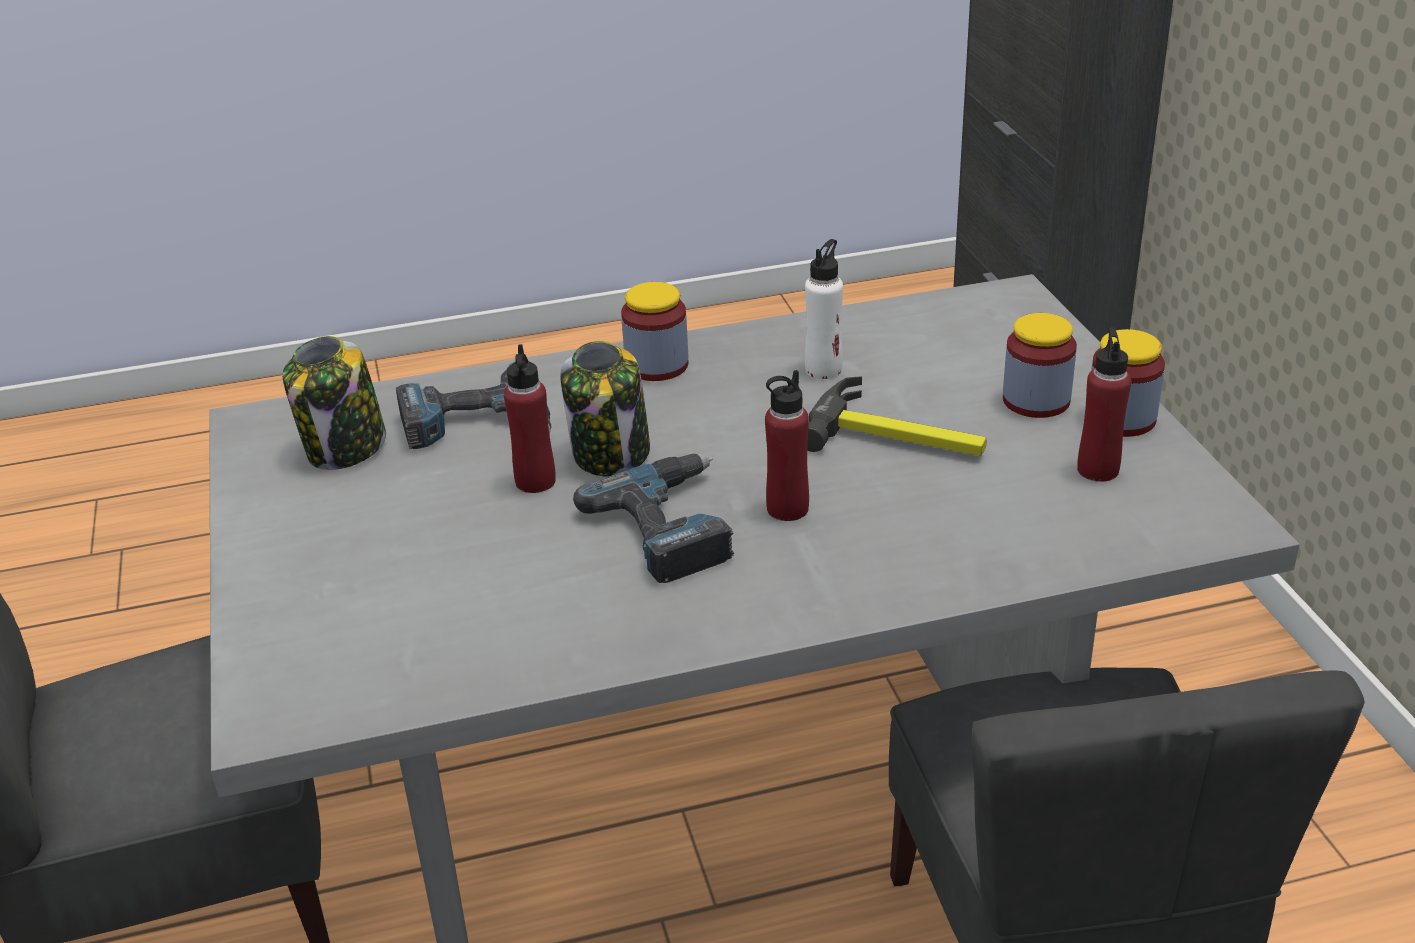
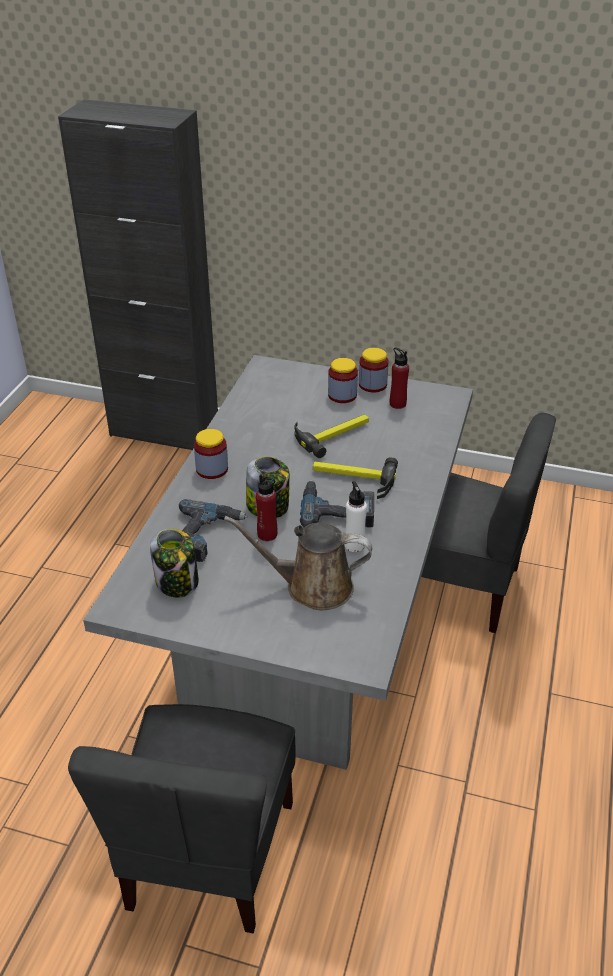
camera: 60 degrees left, 5 degrees up
red bottle [765,370,809,521] -> hammer [313,457,398,499]
white bottle [805,239,843,379] -> white bottle moved to [345,481,367,552]
none -> brown watering can [224,516,372,610]

